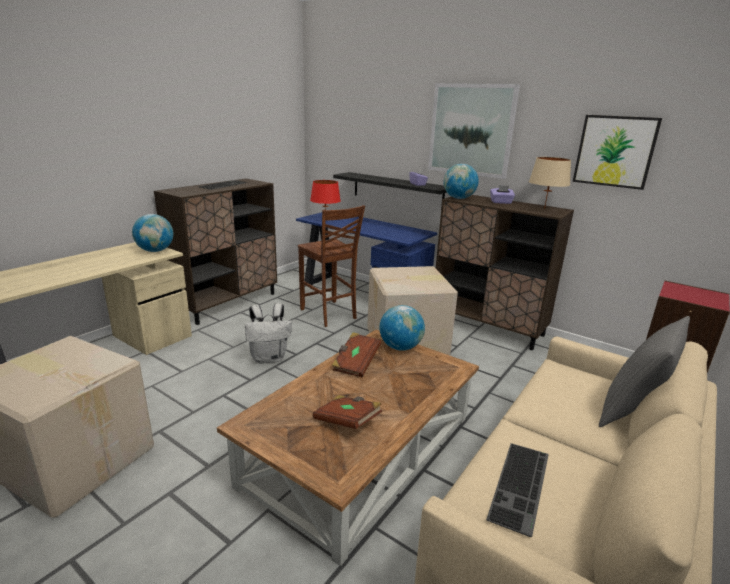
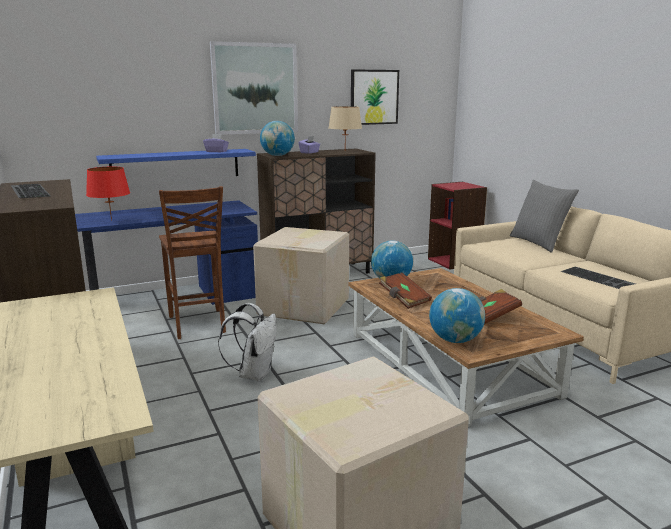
camera: 60 degrees left, 5 degrees down
globe [132,214,173,252] -> globe moved to [429,288,485,343]
brown chair [298,205,365,327] -> brown chair turned 75 degrees clockwise [159,186,226,339]
black shelf [333,172,447,207] -> blue shelf [96,149,256,176]

